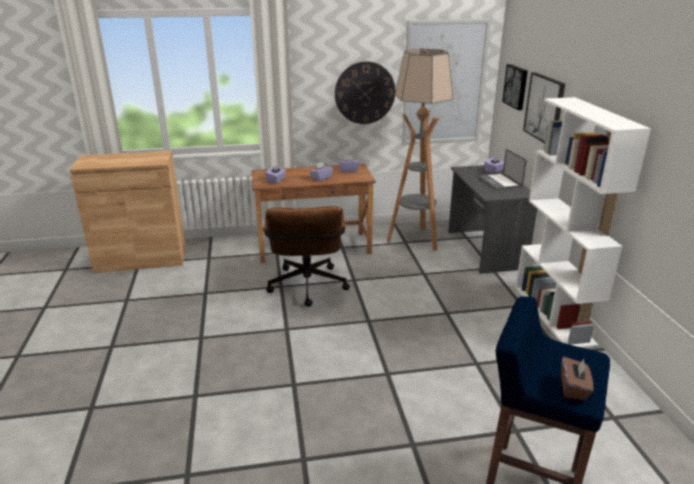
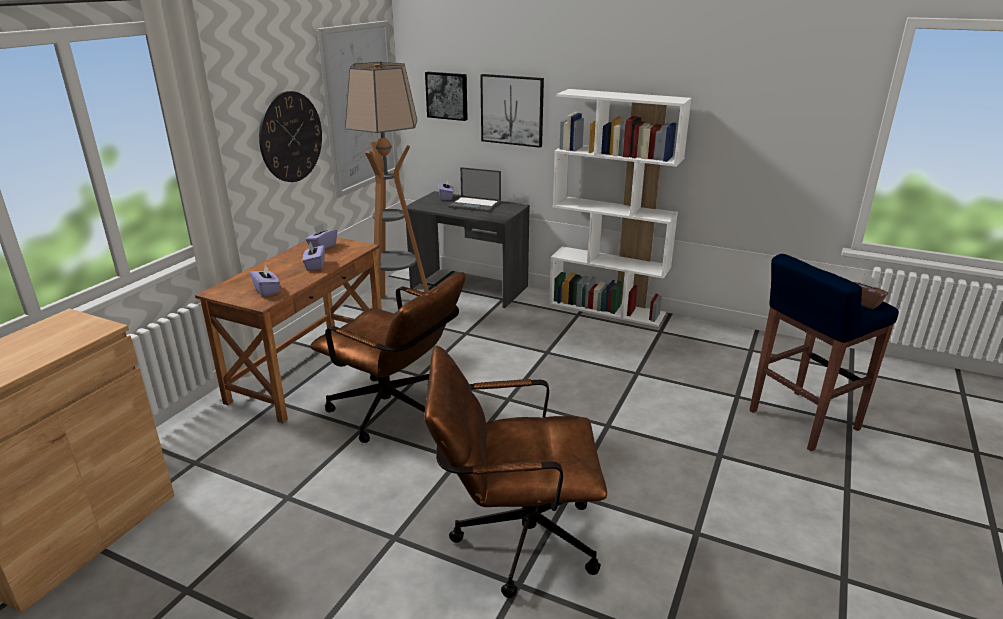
camera: 55 degrees left, 0 degrees up
none -> brown office chair [424,346,607,598]

